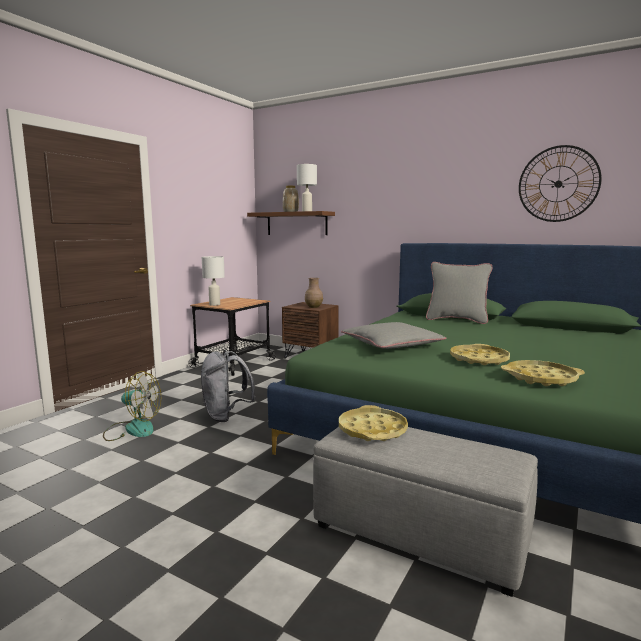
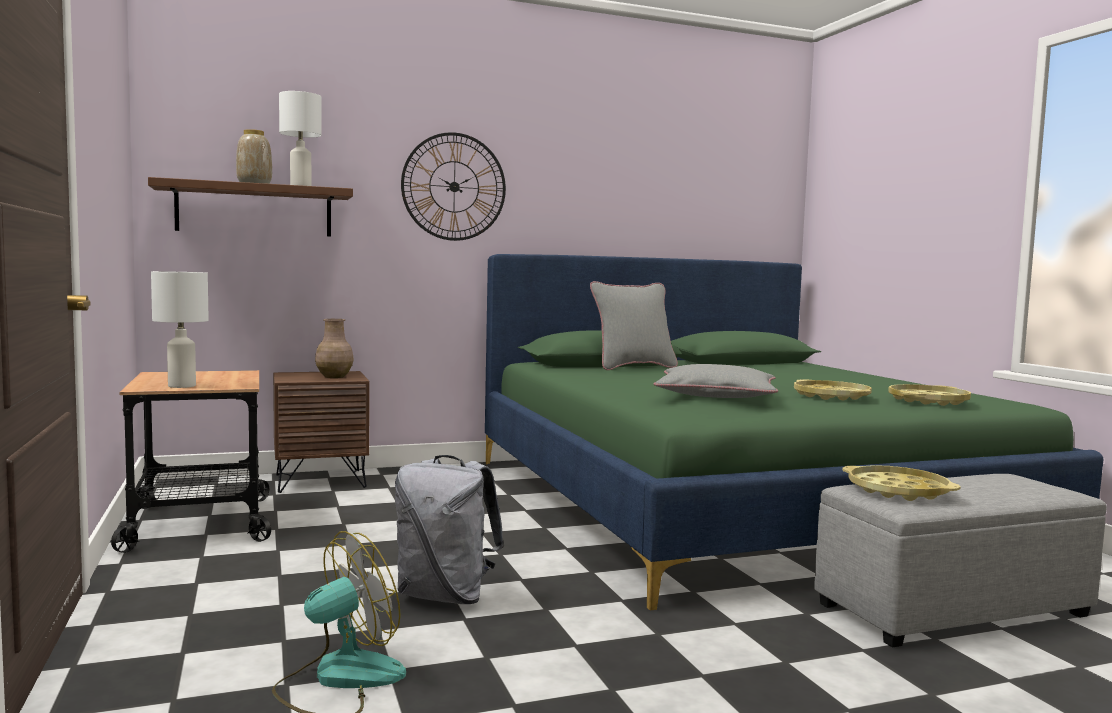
camera: 50 degrees left, 5 degrees down
wall clock [519,145,602,222] -> wall clock moved to [401,132,506,241]

